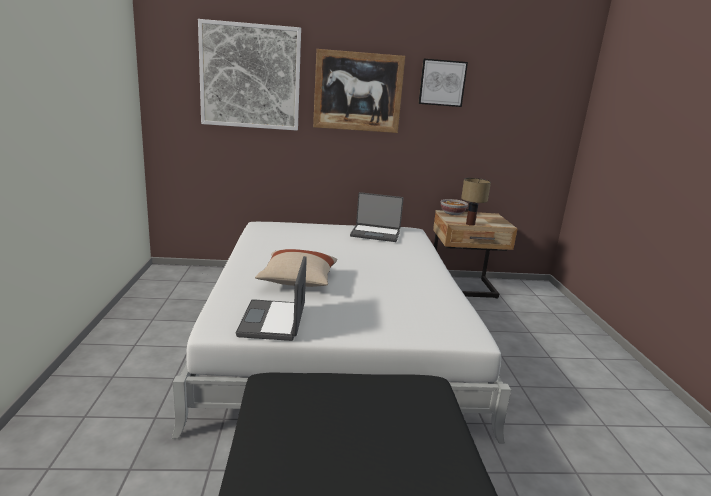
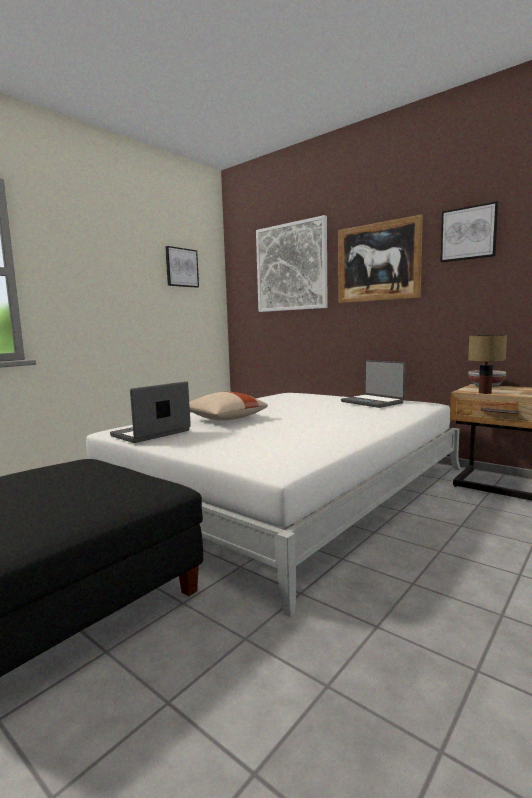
camera: 45 degrees right, 10 degrees down
none -> picture [165,246,199,288]

